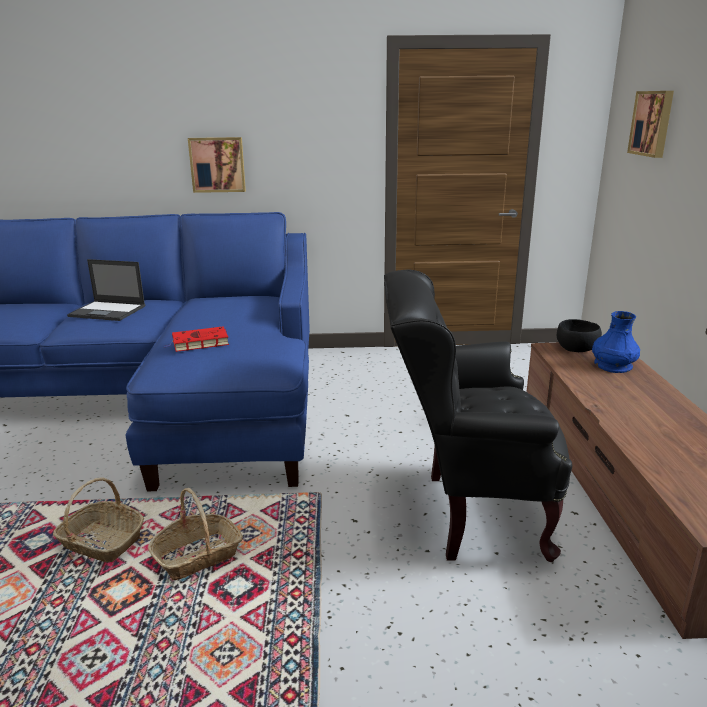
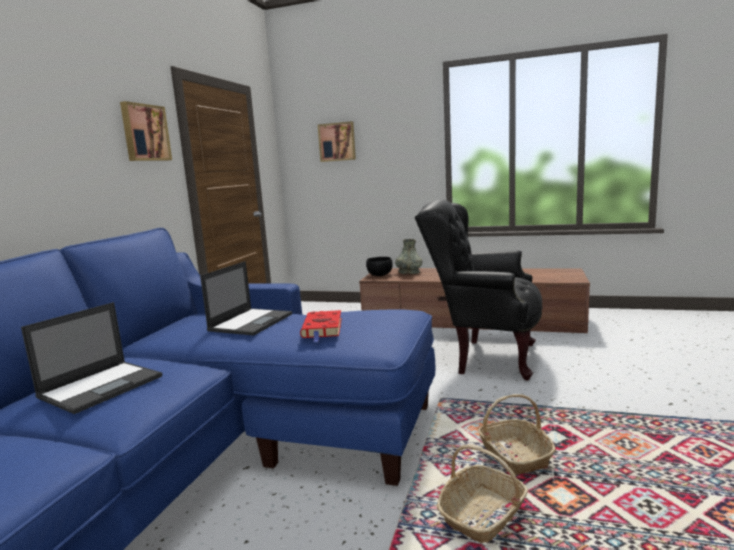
camera: 70 degrees left, 10 degrees down
picture [188,137,246,193] -> picture moved to [120,101,172,161]
black armchair [384,270,572,562] -> black armchair turned 90 degrees clockwise [415,199,542,381]
blue vase [592,311,640,373] -> grey vase [395,239,422,274]
none -> laptop [200,261,292,336]

